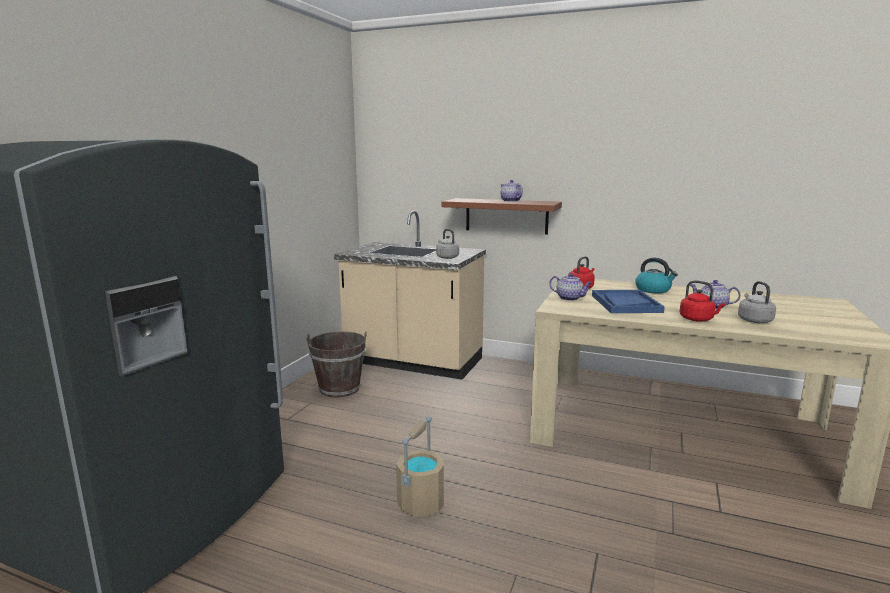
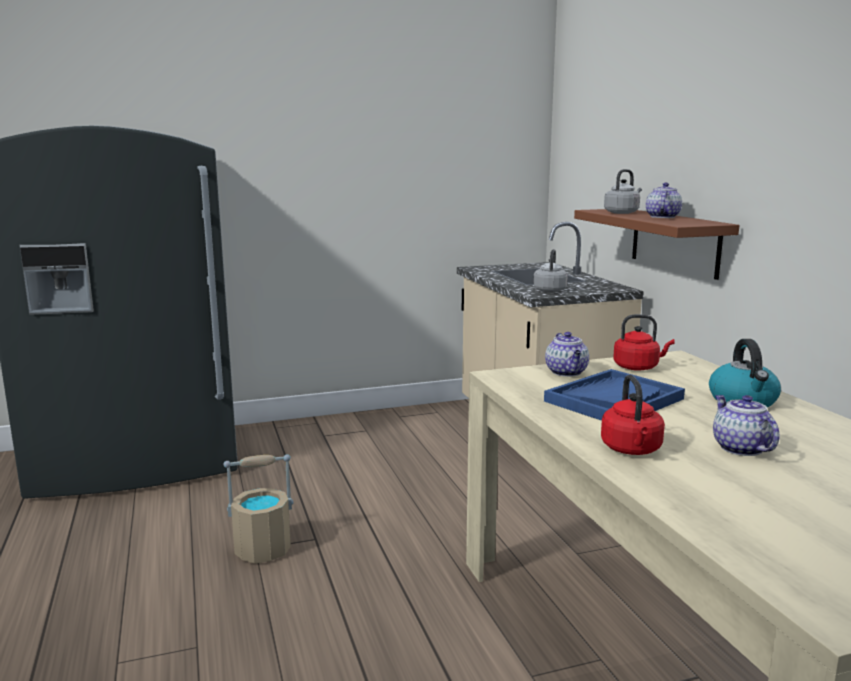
camera: 50 degrees right, 0 degrees up
brown bucket [306,332,367,398] -> none
grey kettle [738,281,776,323] -> grey kettle moved to [604,169,642,214]

